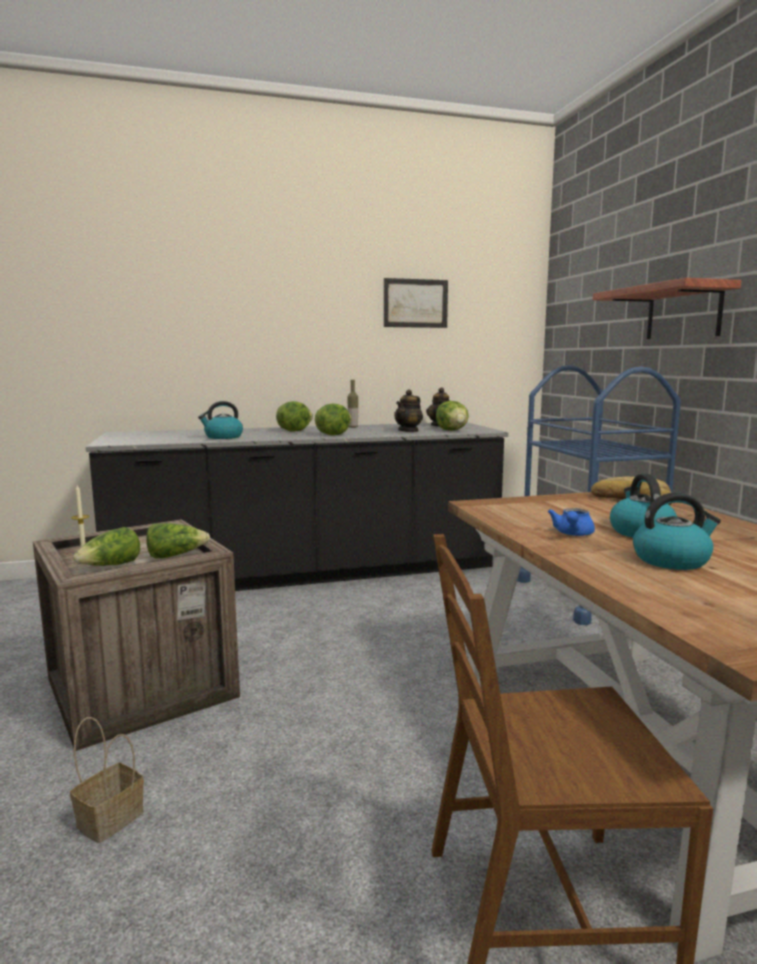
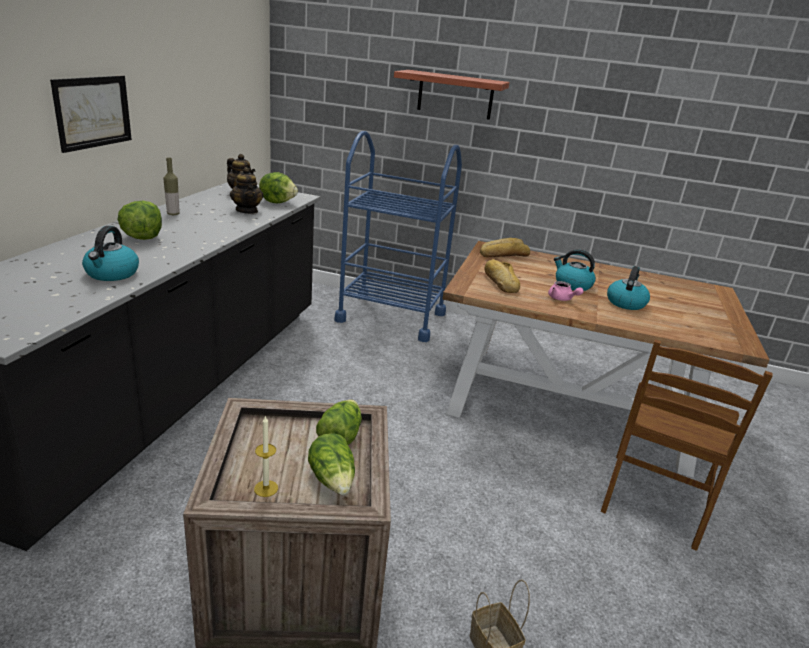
camera: 60 degrees left, 15 degrees up
lettuce [315,404,352,435] -> none
picture [384,278,448,328] -> picture moved to [50,76,132,153]
blue teapot [548,508,595,536] -> pink teapot [548,281,584,301]
none -> bread [484,259,520,293]

